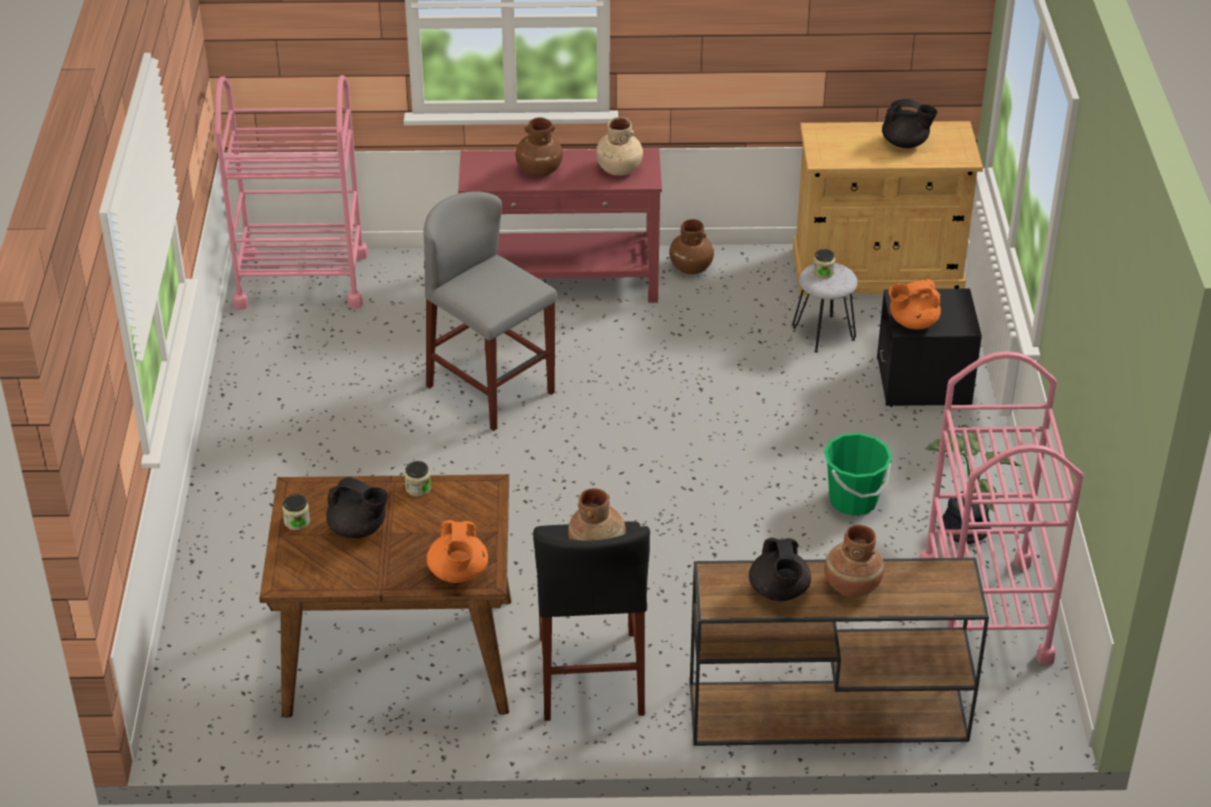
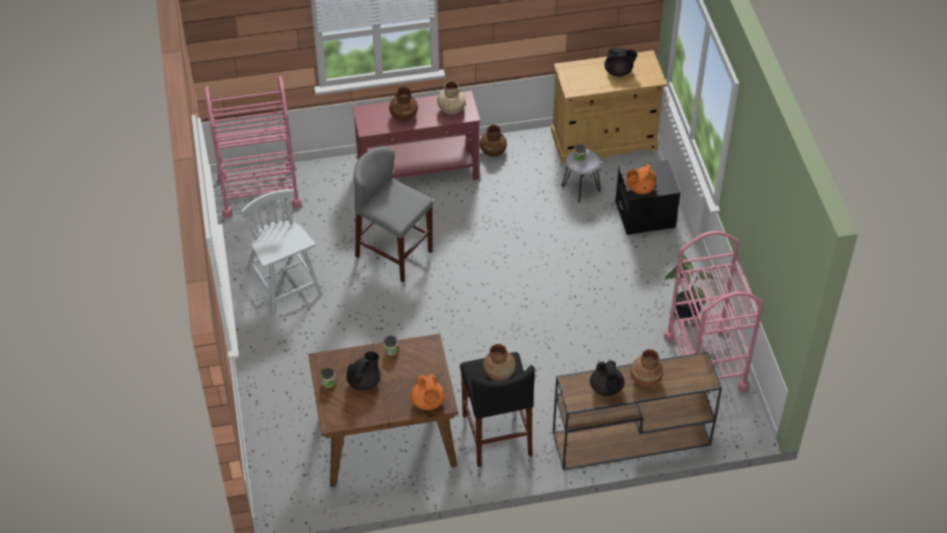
camera: 10 degrees left, 10 degrees up
black teapot [326,477,389,538] -> black teapot turned 60 degrees counterclockwise [346,351,381,391]
green bucket [824,433,892,516] -> none
none -> white chair [241,189,322,314]

